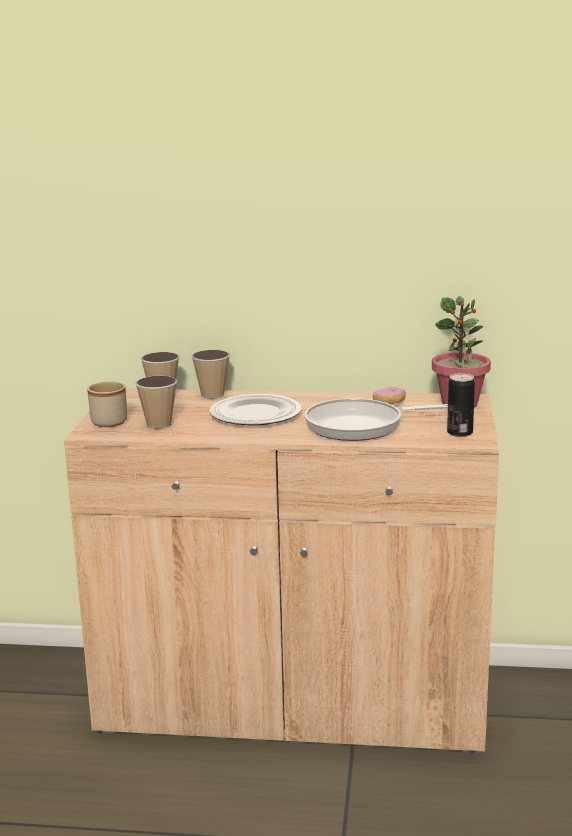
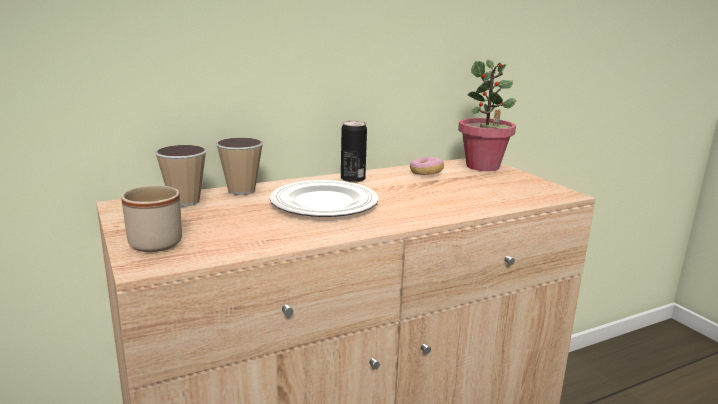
camera: 35 degrees left, 0 degrees up
cup [135,376,177,429] -> none
frying pan [305,398,448,441] -> none
can [447,373,475,437] -> can moved to [341,120,367,183]

